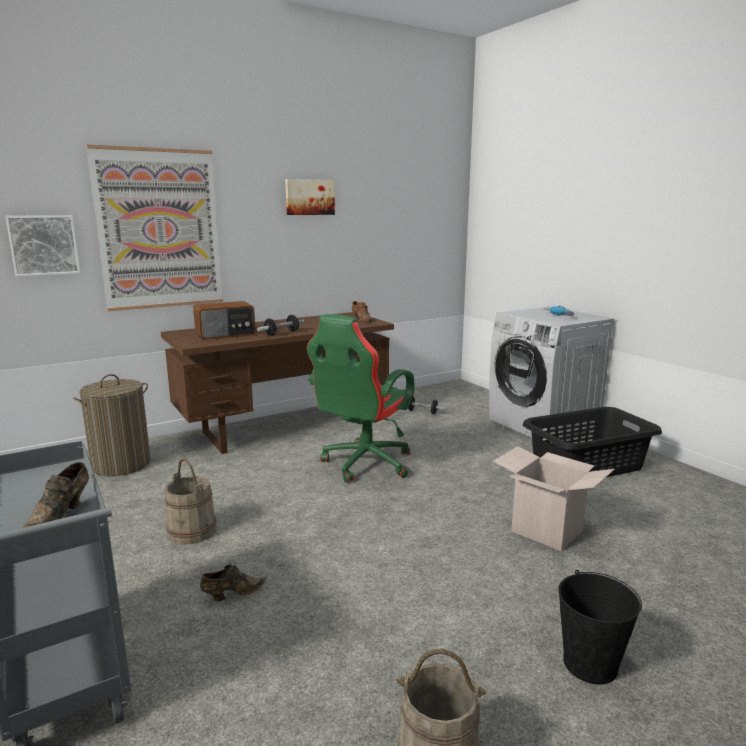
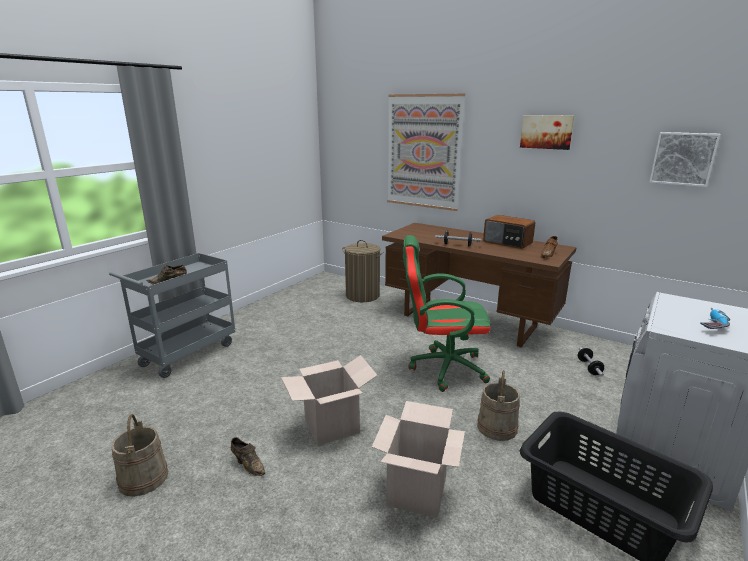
camera: 65 degrees right, 5 degrees up
picture [5,215,80,277] -> picture moved to [649,132,720,187]
beige bucket [165,458,217,545] -> beige bucket moved to [477,370,520,441]
radio [193,301,256,340] -> radio moved to [483,215,535,249]
brown shoe [200,564,266,601] -> brown shoe moved to [230,437,266,476]
black bucket [558,570,642,684] -> none
none -> cardboard box [281,355,378,446]

